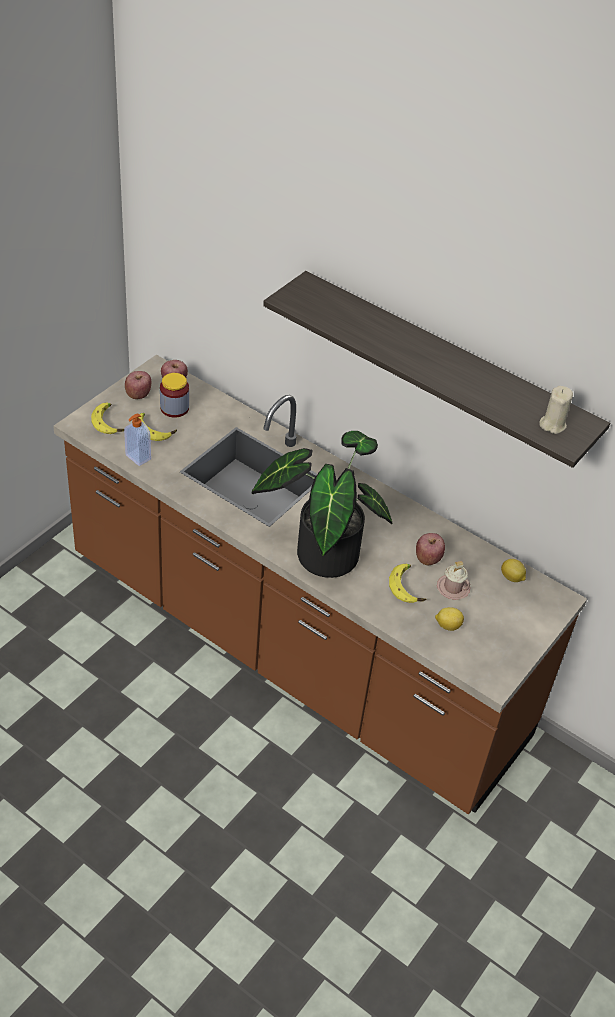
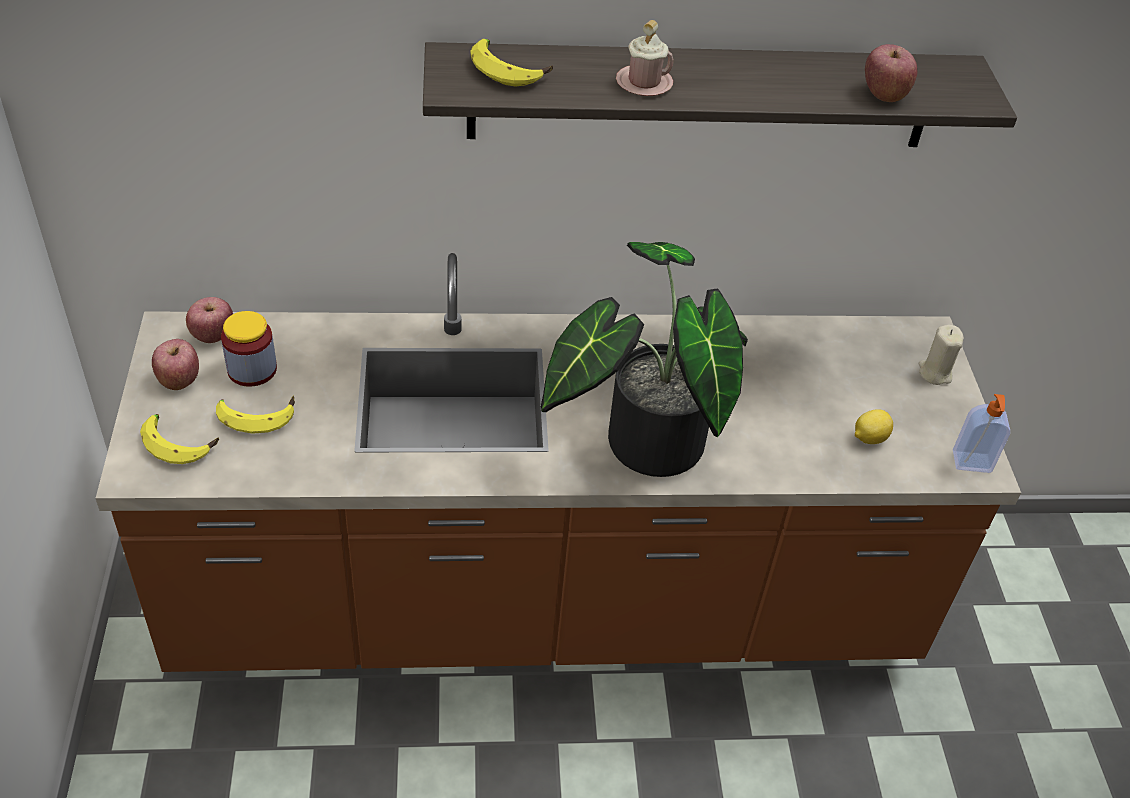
camera: 40 degrees left, 0 degrees up
soap dispenser [124,413,151,466] -> soap dispenser moved to [953,394,1010,473]
banana [389,564,426,603] -> banana moved to [470,39,553,87]
apple [416,533,445,565] -> apple moved to [865,44,917,102]
pink mug [437,561,470,600] -> pink mug moved to [616,20,674,96]
lemon [501,559,526,582] -> none
beige candle [539,386,573,434] -> beige candle moved to [918,325,964,385]

